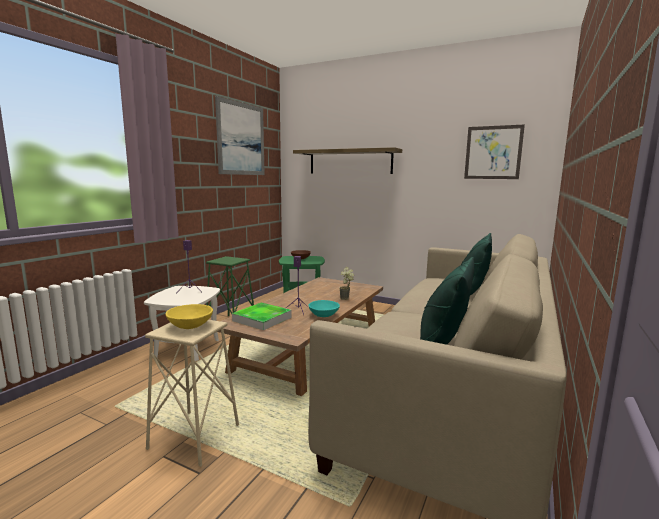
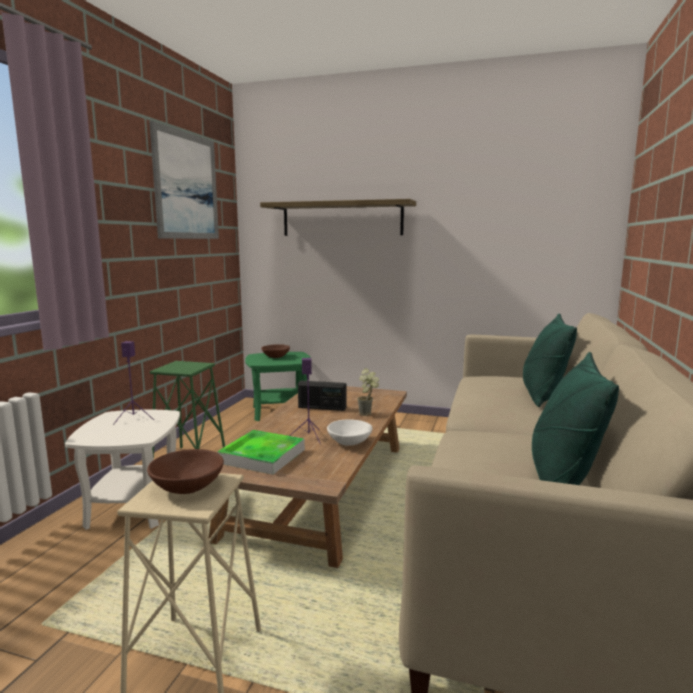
camera: 10 degrees left, 0 degrees up
yellow bowl [165,304,213,329] -> brown bowl [147,449,224,494]
turquoise bowl [308,300,340,317] -> white bowl [327,419,373,446]
picture [464,124,525,179] -> none
none -> radio [298,381,346,411]

